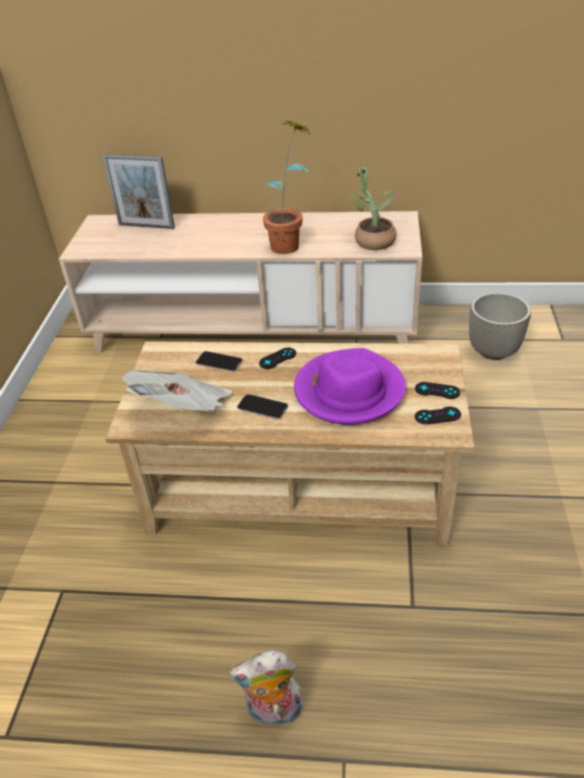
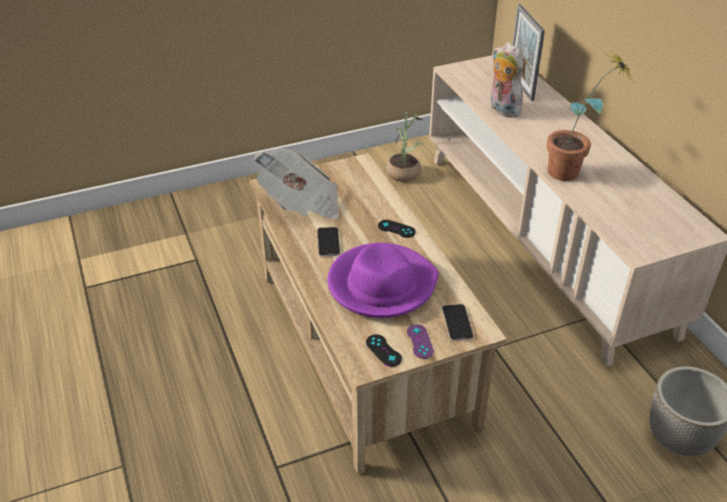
camera: 60 degrees right, 0 degrees up
phone [196,351,243,372] -> phone moved to [442,304,474,341]
plush toy [229,650,305,730] -> plush toy moved to [491,42,523,118]
potted plant [342,167,397,250] -> potted plant moved to [386,112,424,182]
black game controller [415,382,460,399] -> purple game controller [407,324,434,359]

